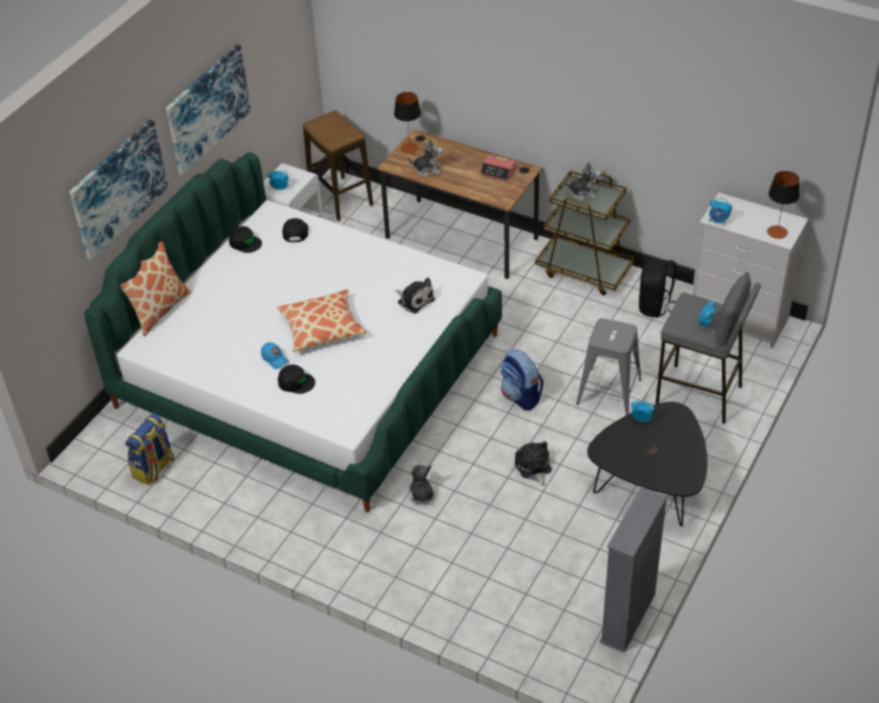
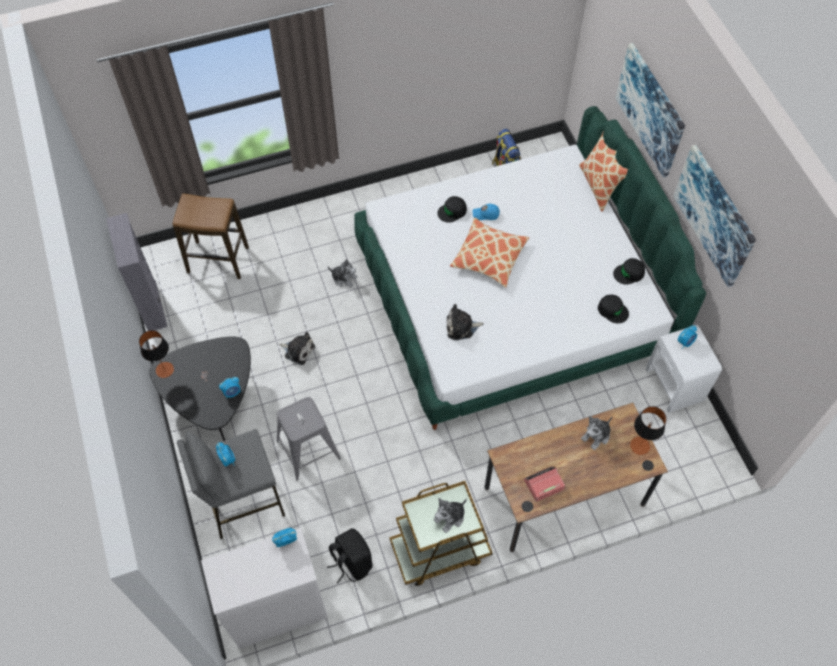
camera: 130 degrees right, 15 degrees up
stool [303,110,373,221] -> stool moved to [173,194,249,279]
backpack [501,349,544,410] -> none
table lamp [767,171,800,239] -> table lamp moved to [139,330,174,378]

